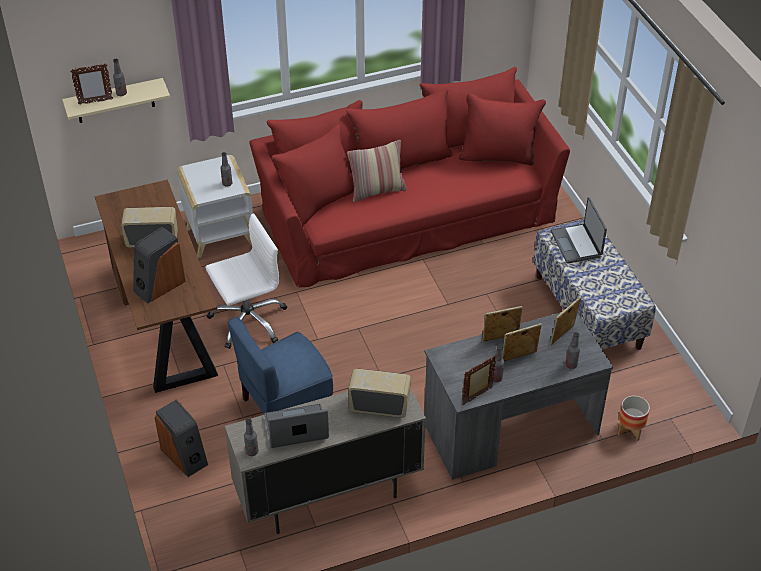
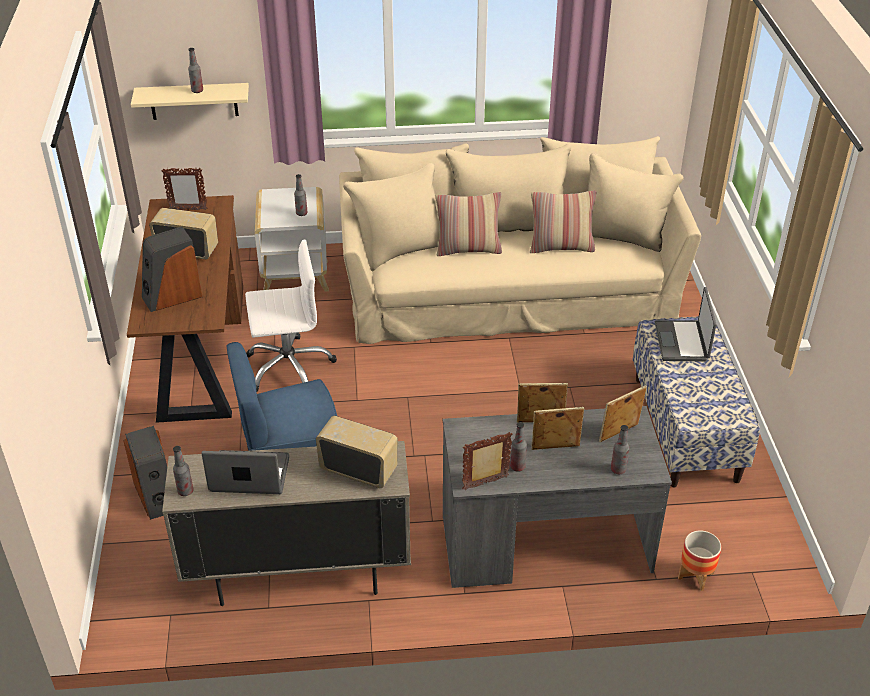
camera: 15 degrees right, 5 degrees down
picture frame [70,63,113,104] -> picture frame moved to [161,167,208,210]
red sofa [249,67,570,287] -> beige sofa [339,136,701,344]
none -> pillow [530,190,597,253]

